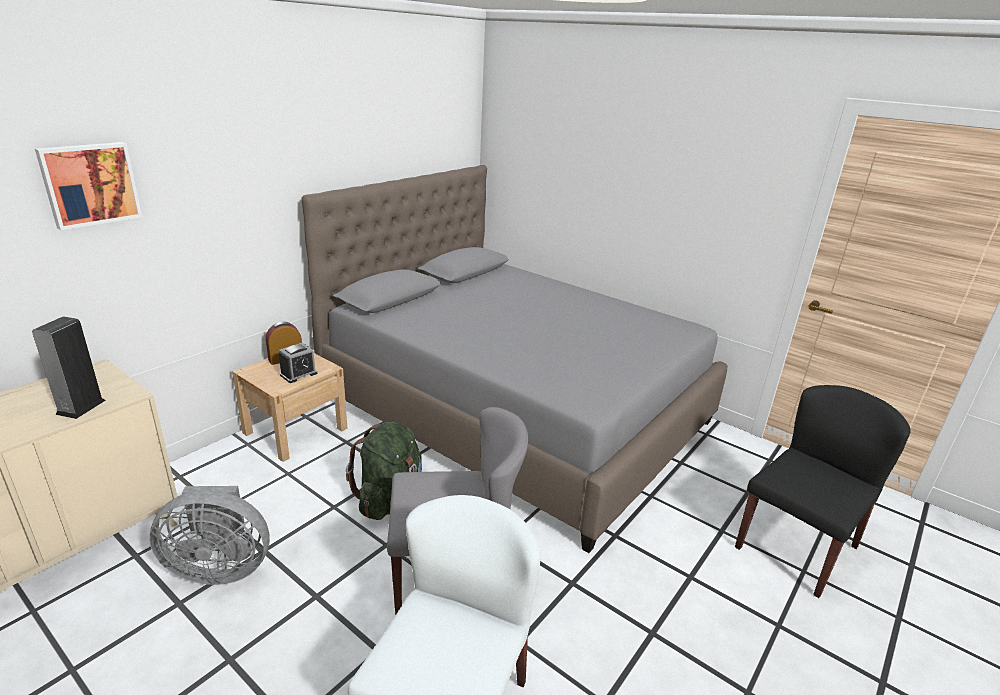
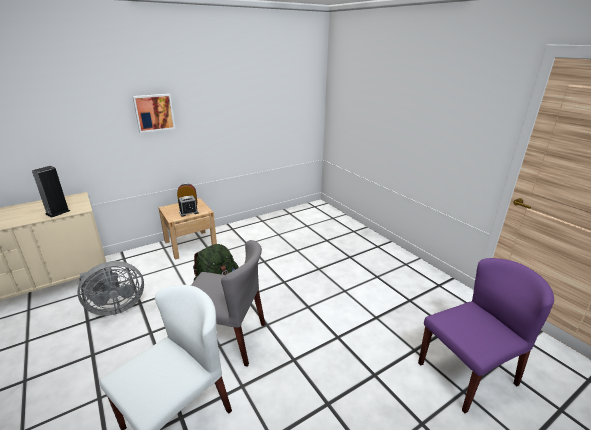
camera: 20 degrees right, 0 degrees up
picture [35,142,142,230] -> picture moved to [132,94,175,133]
grey fan [149,486,270,585] -> grey fan turned 45 degrees counterclockwise [77,261,144,316]
grey bed [301,165,727,553] -> none
black chair [735,385,911,598] -> purple chair [418,258,554,413]

